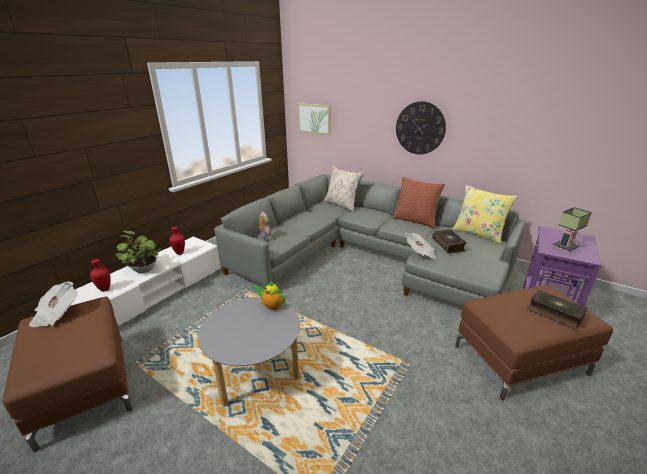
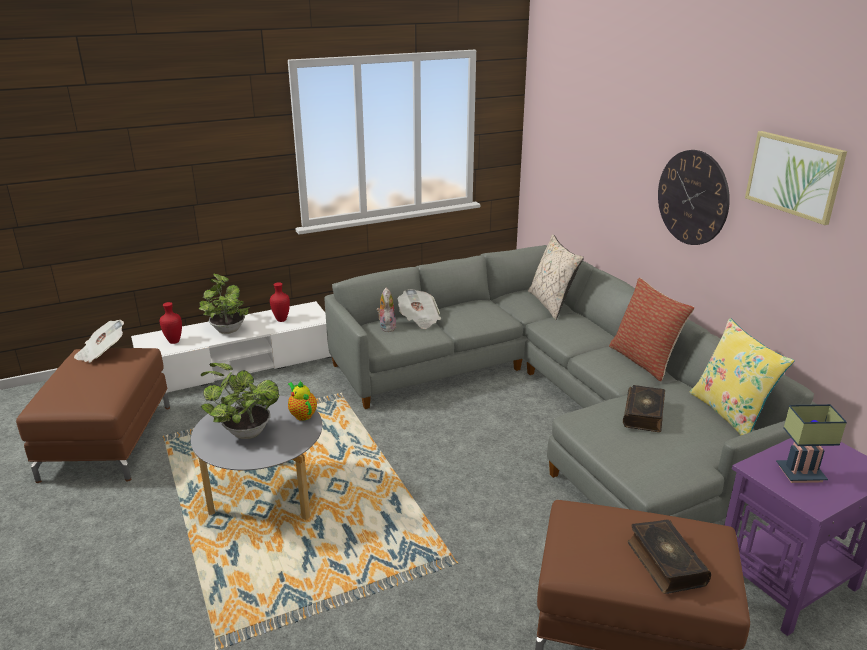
camera: 30 degrees right, 0 degrees up
picture [297,103,331,135] -> picture moved to [745,131,847,225]
newspaper [406,233,435,259] -> newspaper moved to [398,289,441,329]
none -> potted plant [201,363,280,439]

